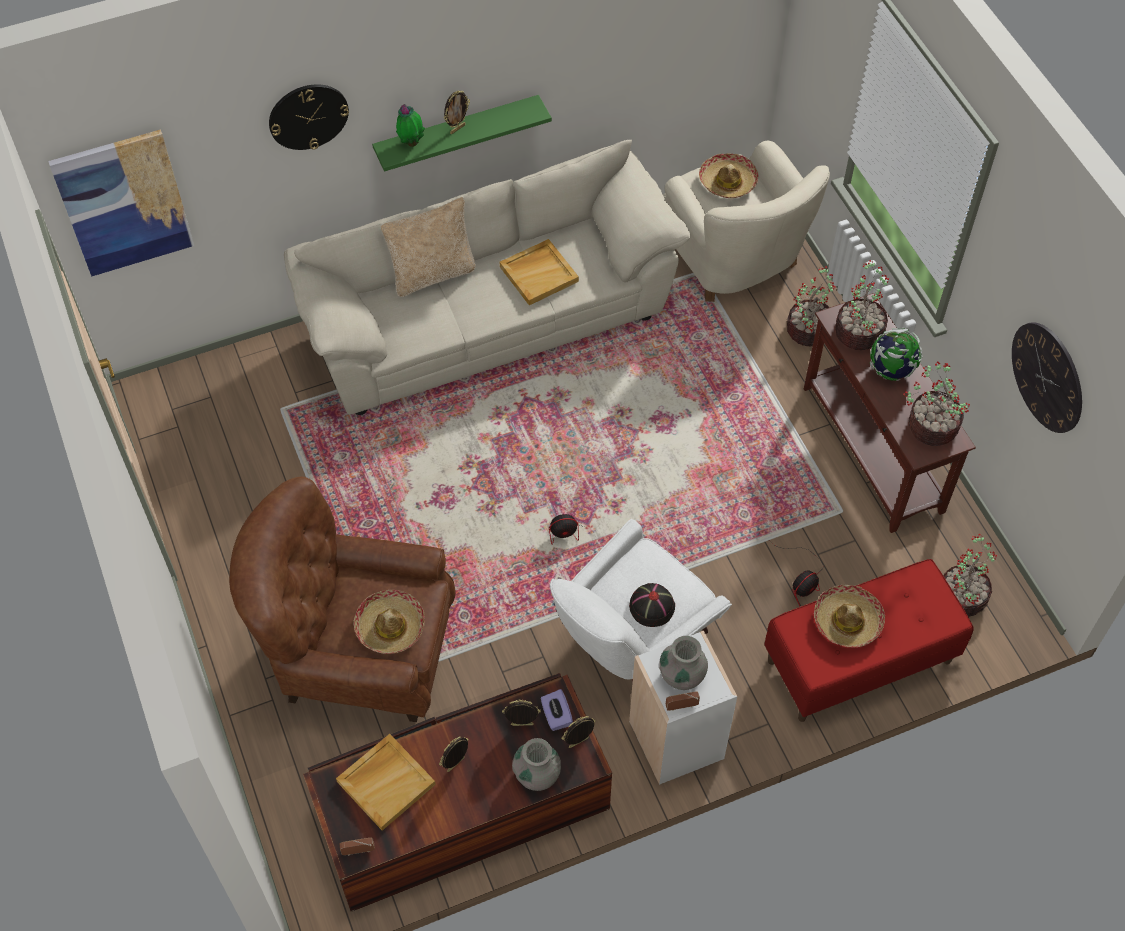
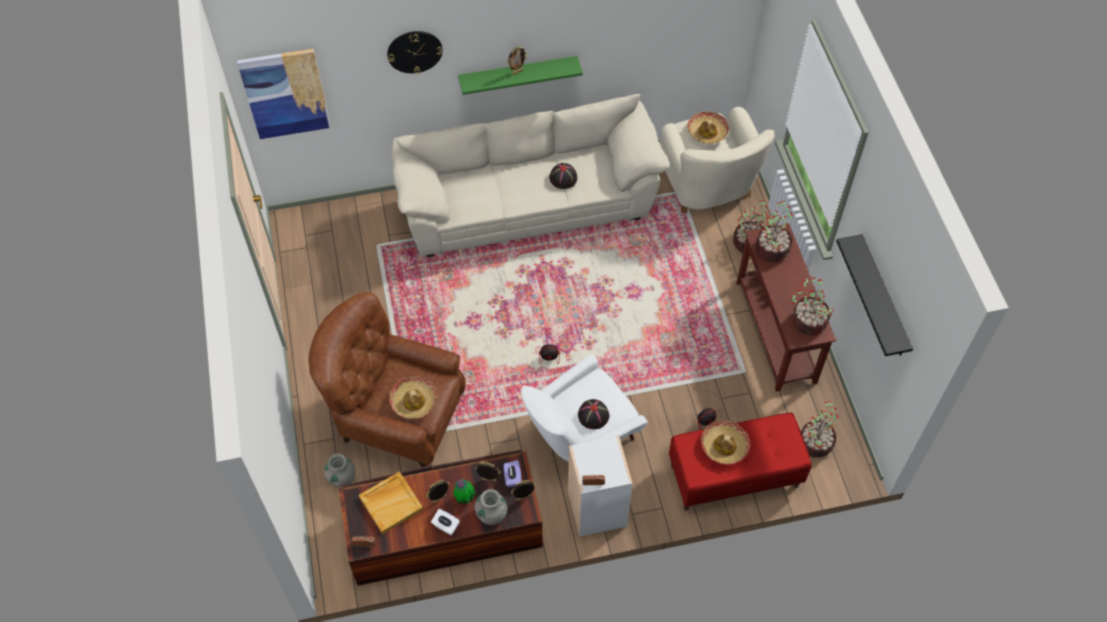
camera: 10 degrees right, 0 degrees up
beige pillow [381,197,476,297] -> none
potted plant [396,104,425,147] -> potted plant moved to [453,479,476,504]
beige tray [500,239,579,305] -> black hat [549,163,577,189]
grey vase [659,636,708,690] -> grey vase moved to [324,453,355,487]
globe [870,328,923,381] -> none
wall clock [1012,322,1082,433] -> black shelf [836,234,913,356]
none -> white tissue box [431,509,460,535]

